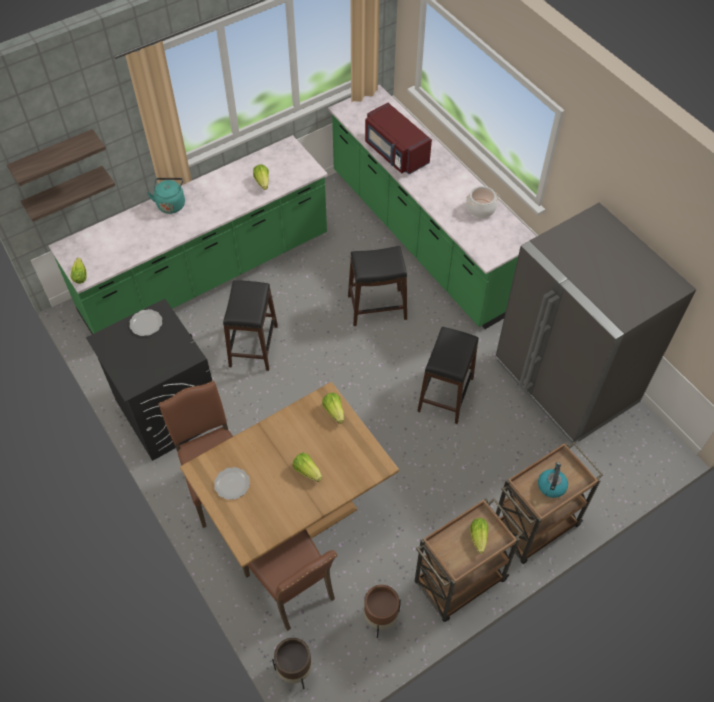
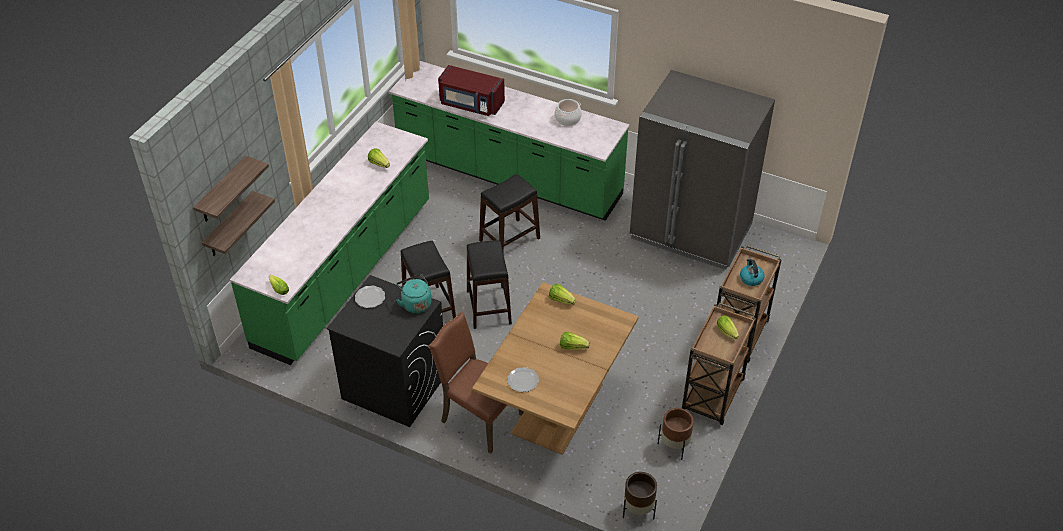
camera: 30 degrees left, 10 degrees down
turquoise kettle [147,178,185,214] -> turquoise kettle moved to [396,274,432,313]
brown chair [243,529,337,631] -> none
black stool [417,327,479,424] -> black stool moved to [467,240,512,329]

